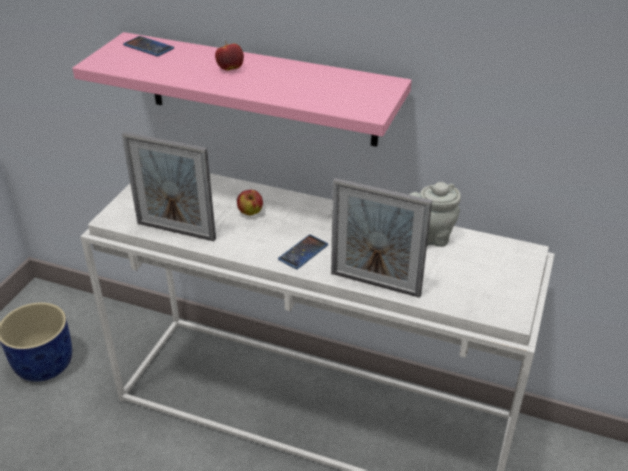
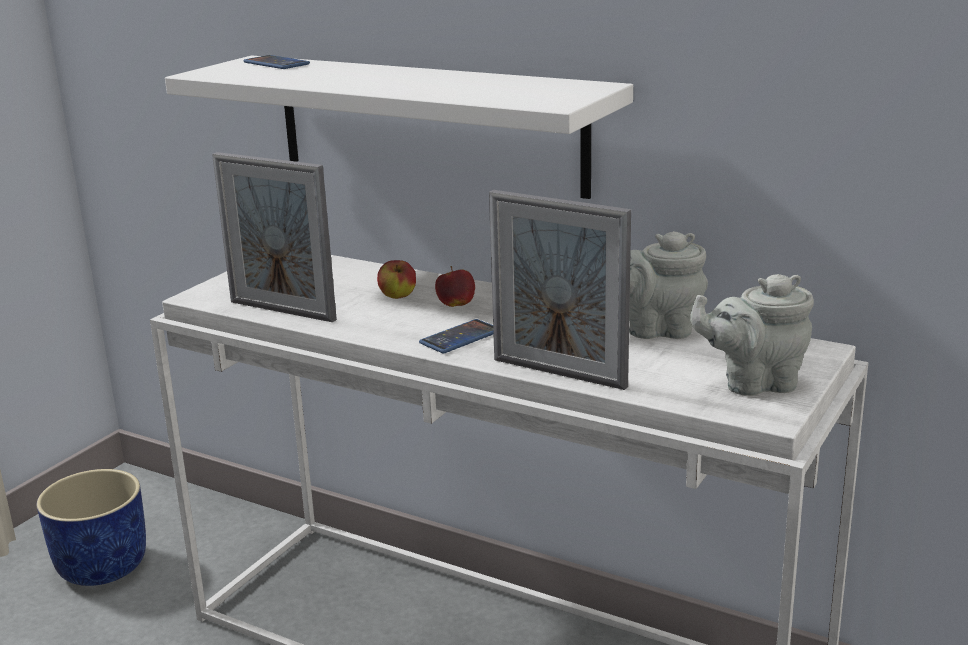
camera: 10 degrees right, 15 degrees down
pink shelf [72,32,412,147] -> white shelf [165,55,633,199]
apple [215,41,244,71] -> apple moved to [435,266,475,307]
none -> grey teapot [690,274,814,396]

